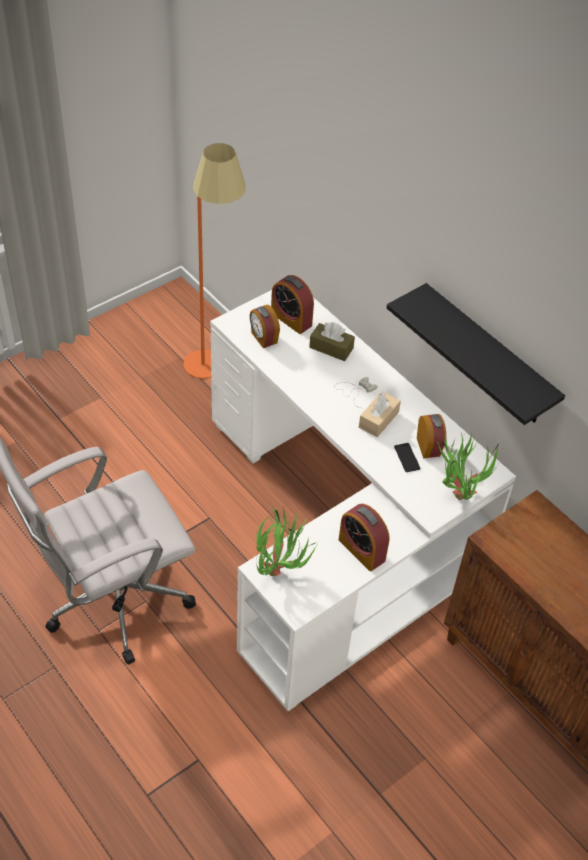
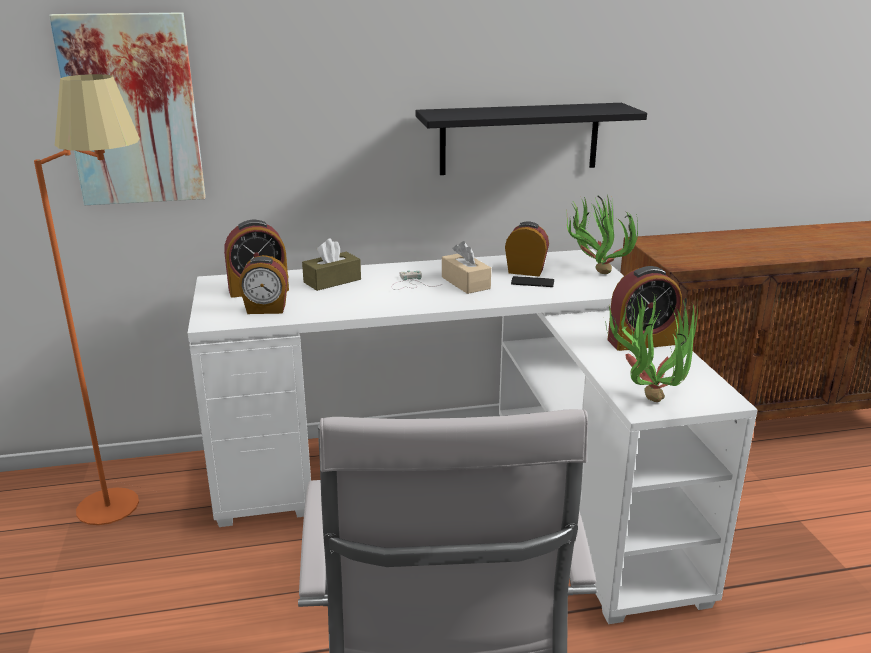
camera: 60 degrees left, 25 degrees down
none -> picture [49,12,206,205]

